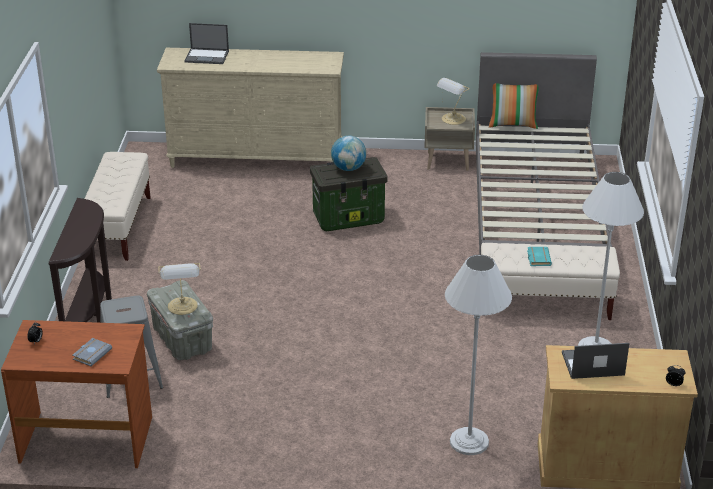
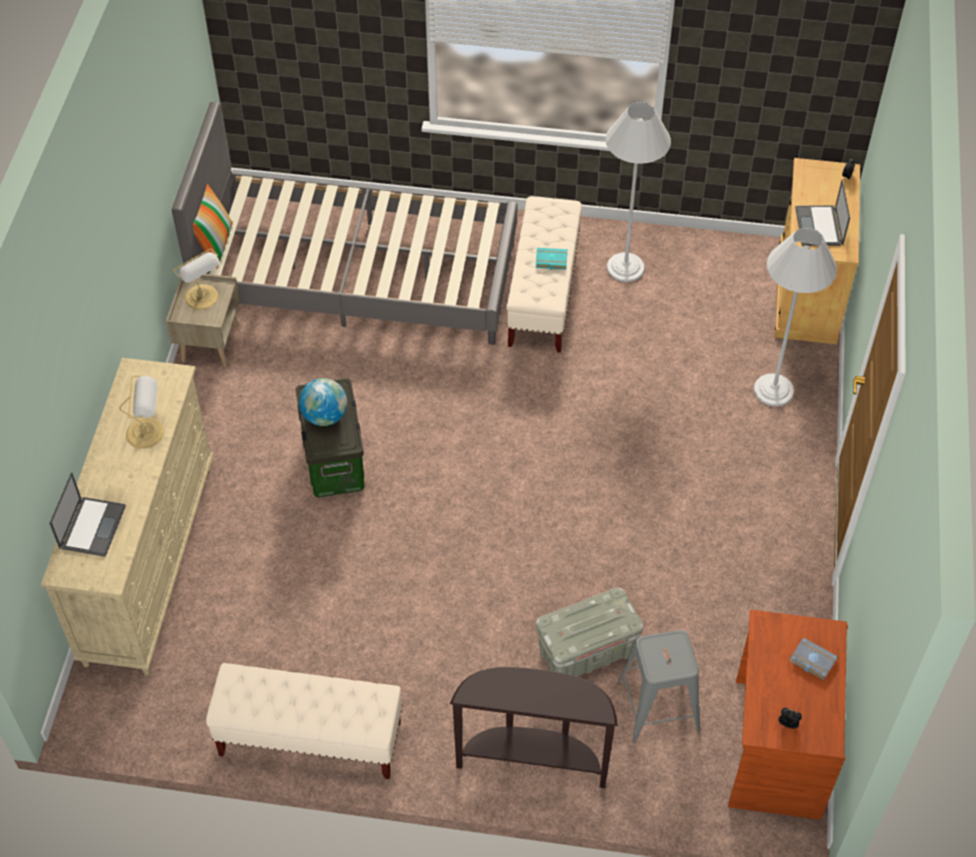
camera: 85 degrees left, 20 degrees up
table lamp [158,263,201,315] -> table lamp moved to [119,375,164,449]

